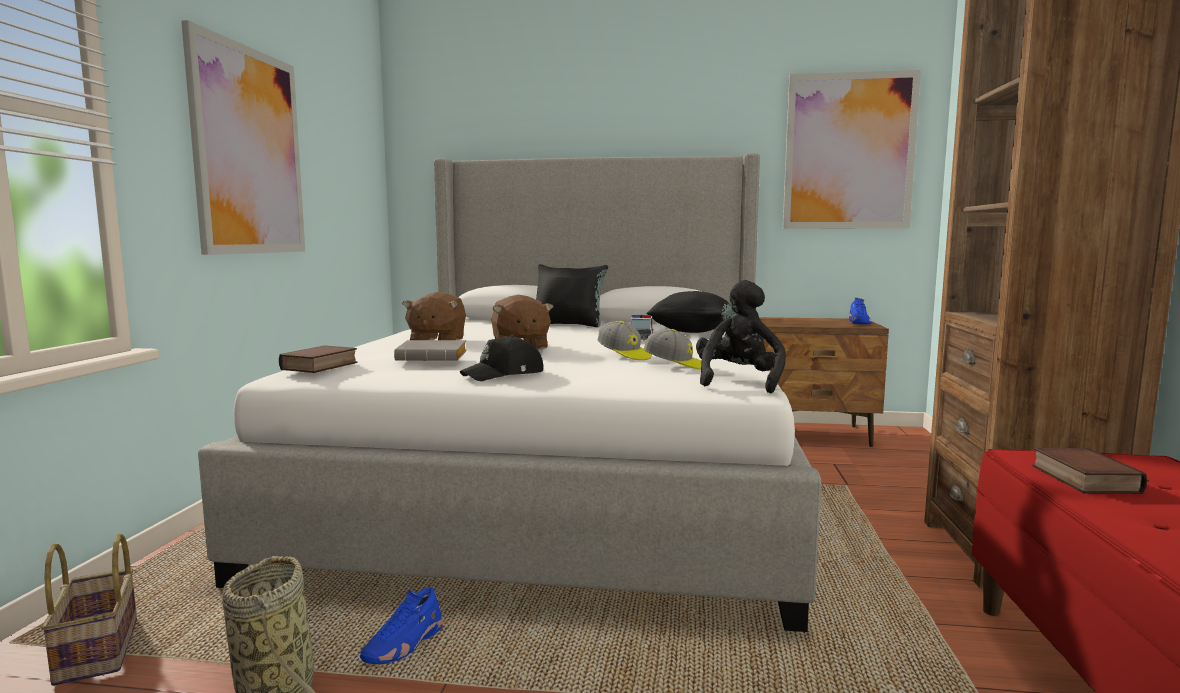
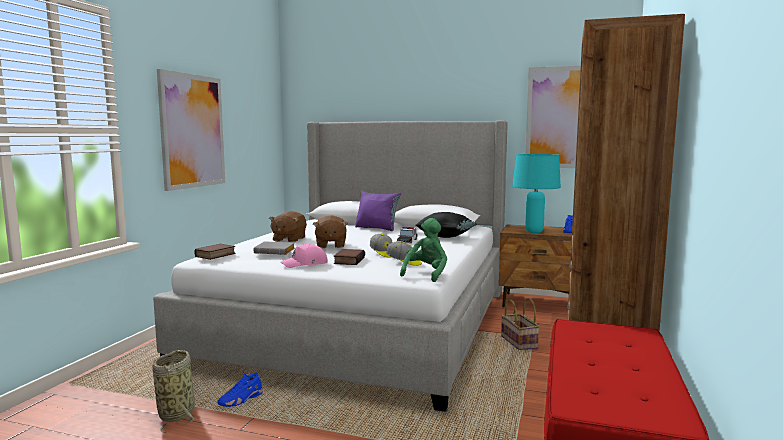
camera: 10 degrees right, 0 degrees up
basket [41,534,137,686] -> basket moved to [501,298,540,350]
black cap [460,335,543,381] -> pink cap [281,243,328,268]
black pillow [536,264,608,327] -> purple pillow [355,191,401,231]
black plush toy [696,280,786,393] -> green plush toy [400,218,447,282]
book [1032,448,1147,494] -> book moved to [334,249,365,265]
none -> turquoise table lamp [512,154,561,233]

